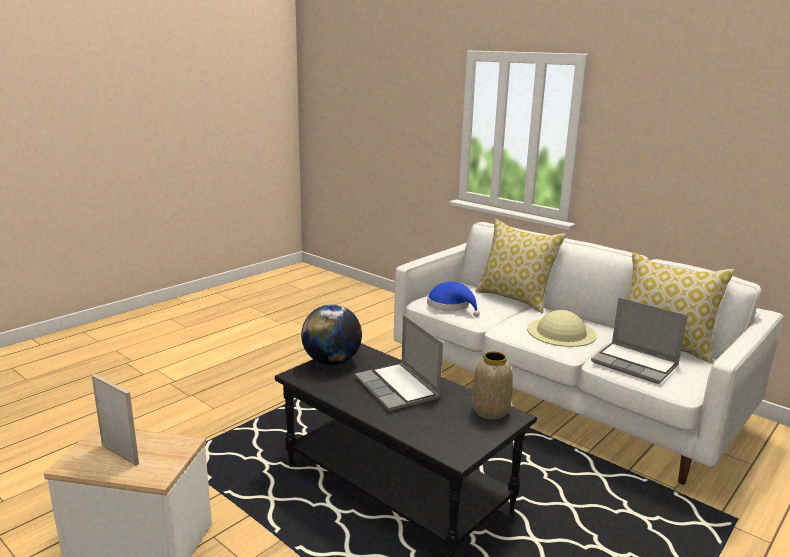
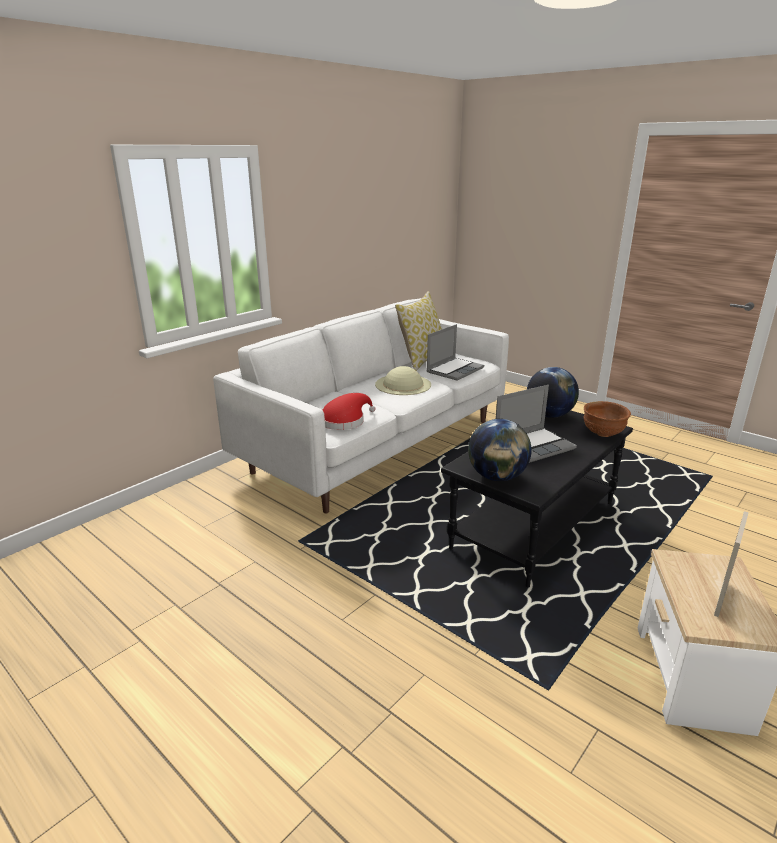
camera: 90 degrees left, 5 degrees up
blue hat [427,282,480,317] -> red hat [323,393,375,430]
vase [472,351,513,420] -> globe [527,367,579,418]
pillow [475,219,566,313] -> none
none -> brown bowl [584,401,631,437]

